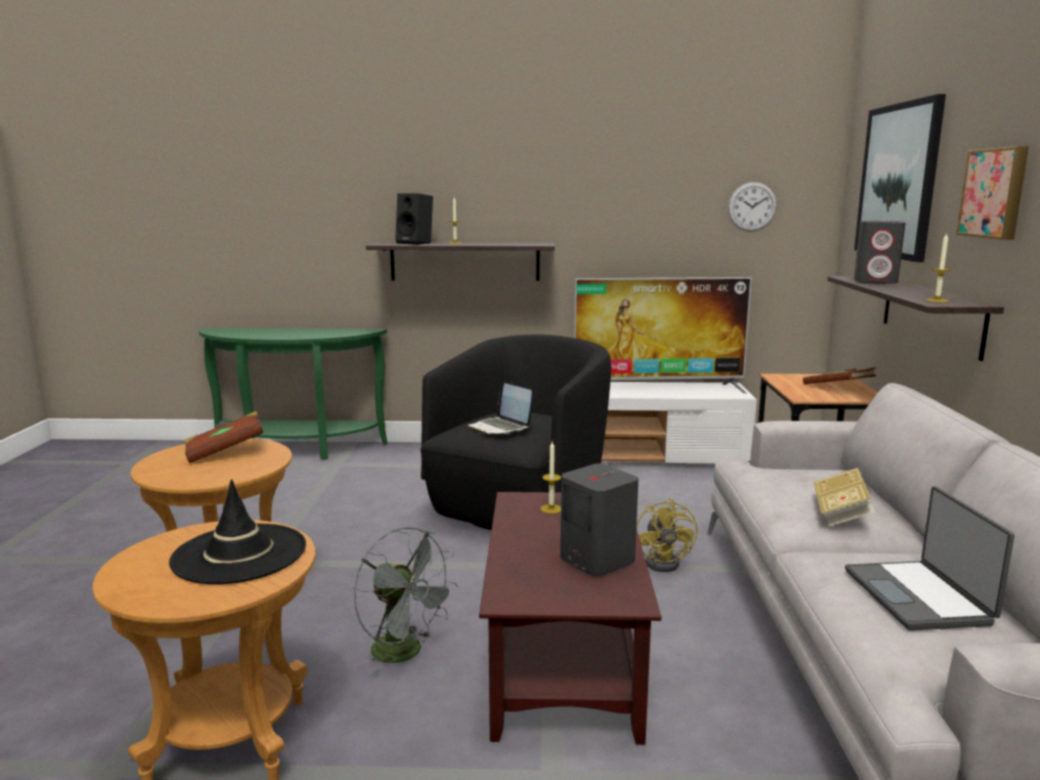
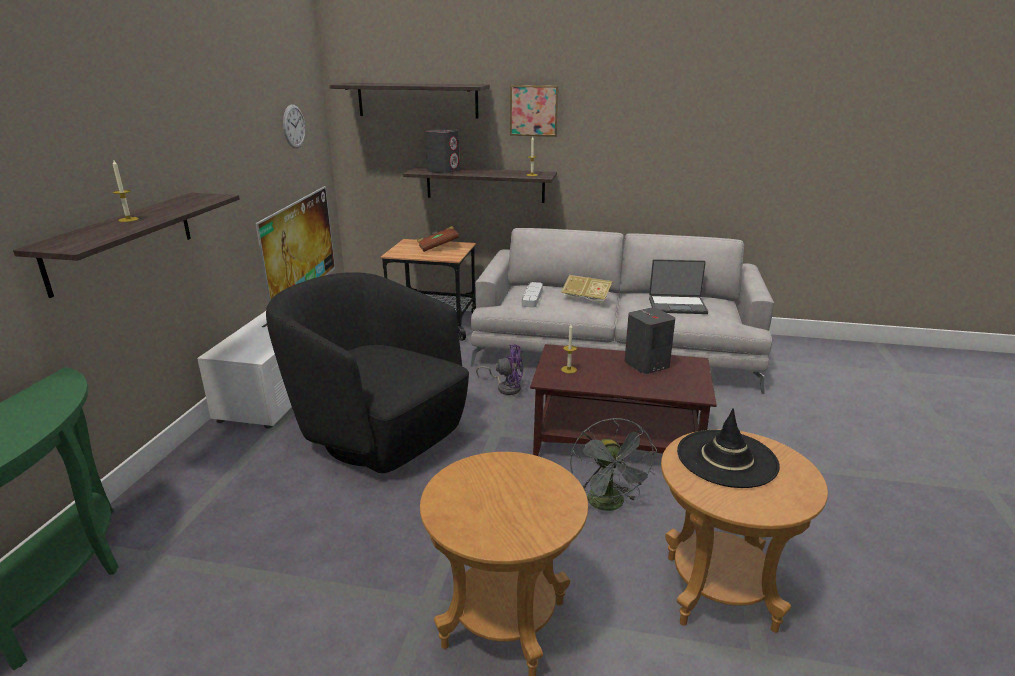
camera: 80 degrees left, 10 degrees up
brown book [185,411,264,463] -> none
grey fan [354,527,458,676] -> grey fan turned 120 degrees clockwise [570,418,657,511]
black speaker [395,193,433,245] -> none
laptop [467,380,532,435] -> none
yellow fan [636,498,698,572] -> purple fan [476,344,523,395]
picture [854,94,946,262] -> shelf [330,83,490,119]
none -> grey tray [522,282,543,308]

